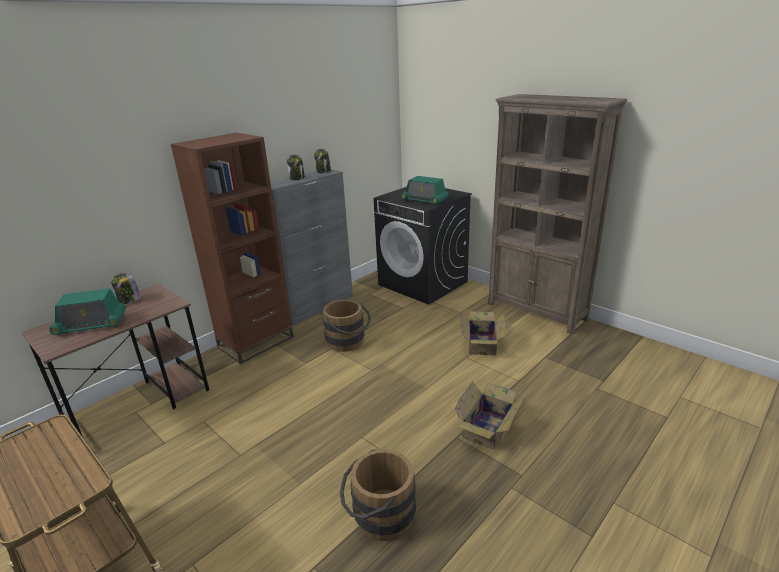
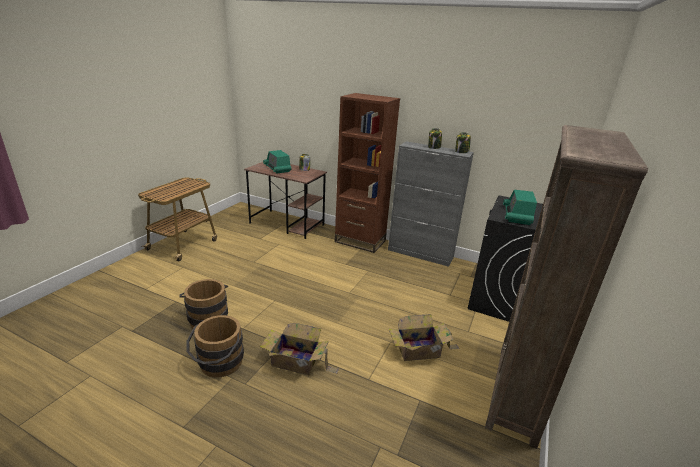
camera: 70 degrees right, 0 degrees up
brown bucket [323,300,371,352] -> brown bucket moved to [186,315,244,377]

